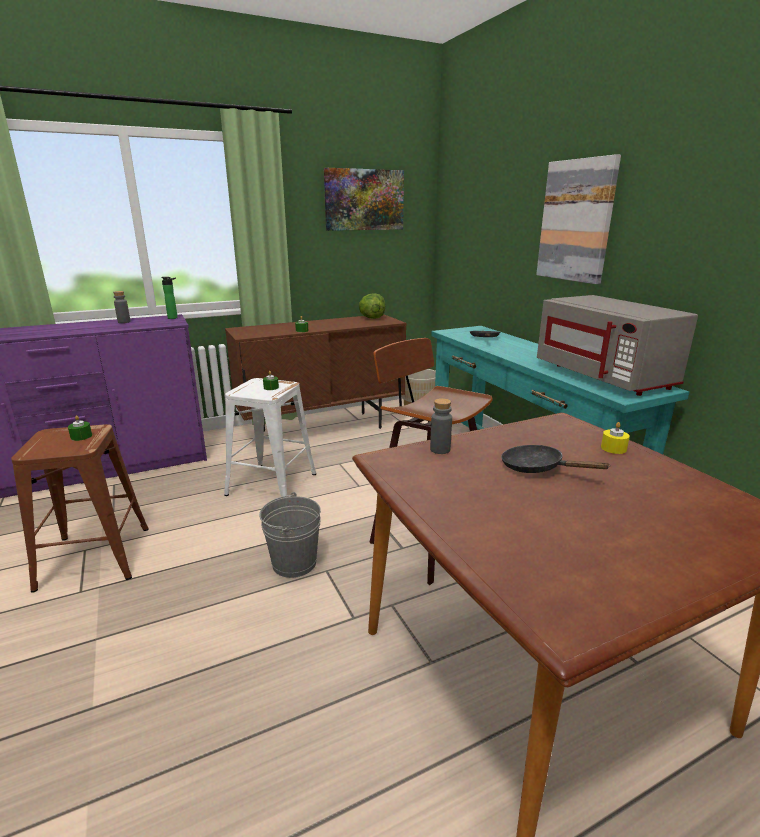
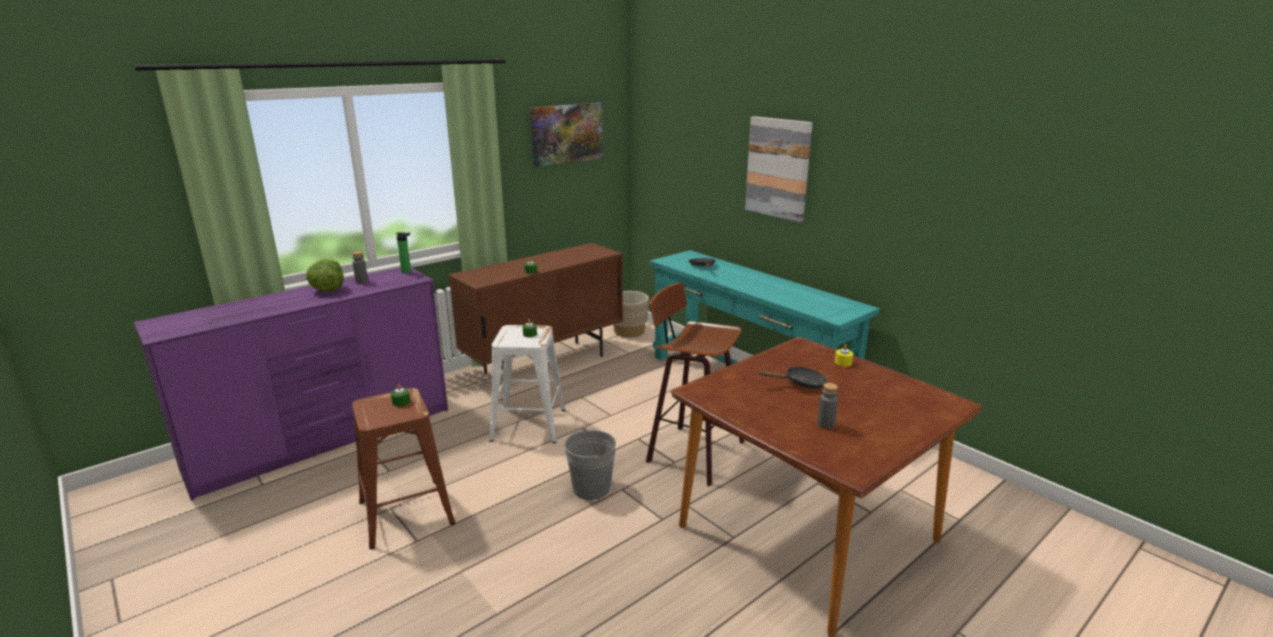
camera: 15 degrees left, 0 degrees up
lettuce [359,293,385,319] -> lettuce moved to [306,259,344,291]
grey bottle [430,398,452,454] -> grey bottle moved to [817,383,838,429]
black frying pan [501,445,611,473] -> black frying pan turned 150 degrees clockwise [758,366,828,389]
grey microwave [537,295,698,396] -> none

